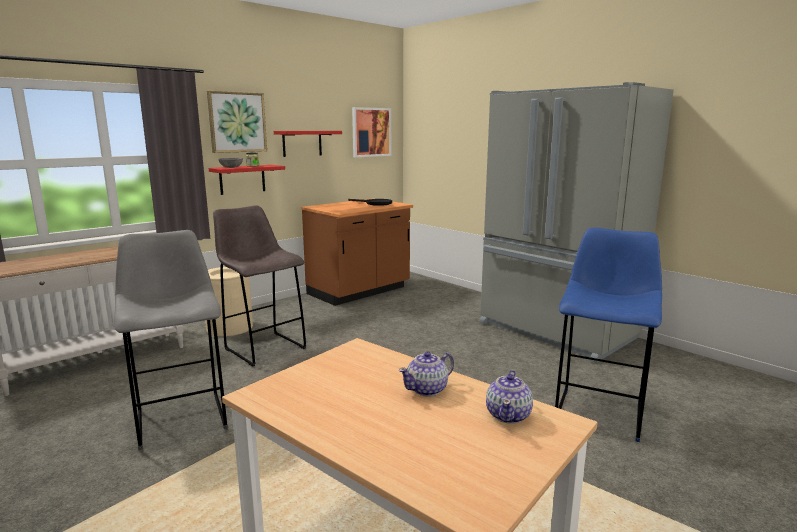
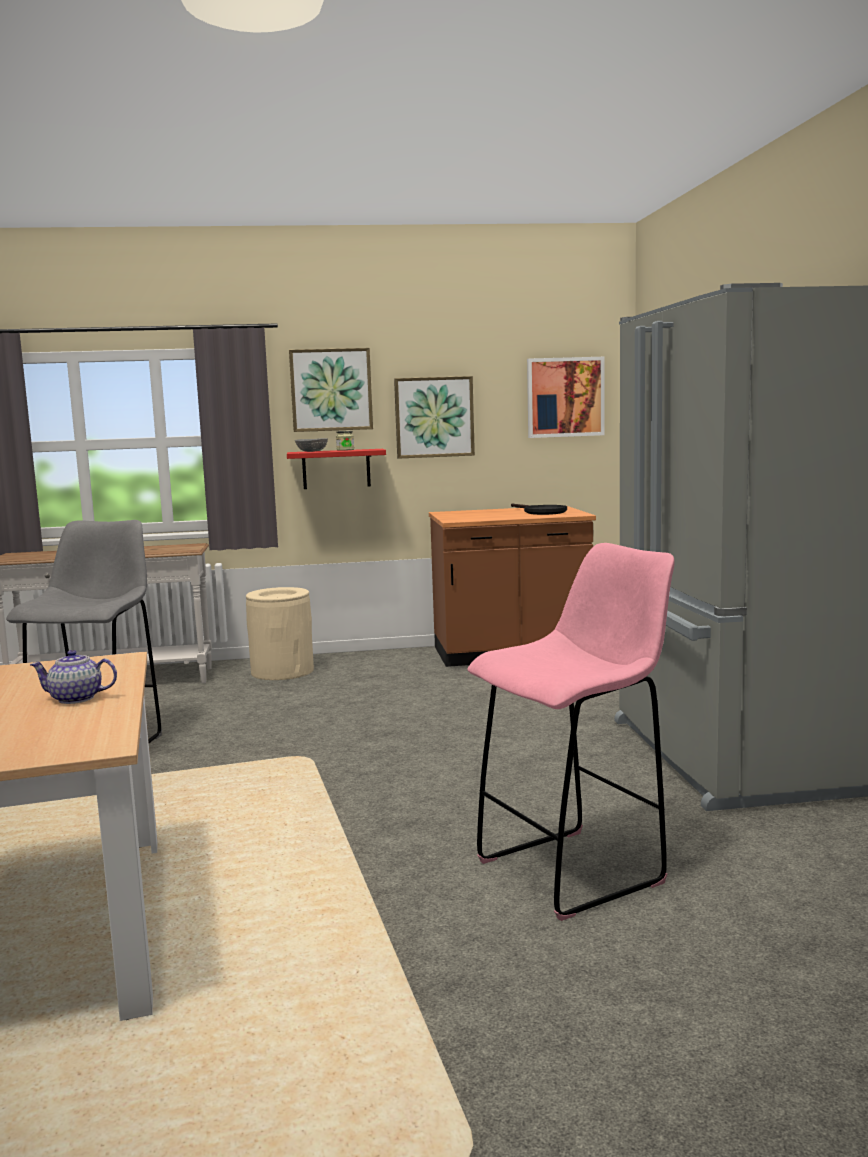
camera: 35 degrees right, 5 degrees down
grey stool [213,205,306,367] -> none
red shelf [274,131,342,157] -> picture [394,376,475,459]
teapot [486,370,533,424] -> none
blue stool [555,228,662,442] -> pink stool [467,543,675,921]

